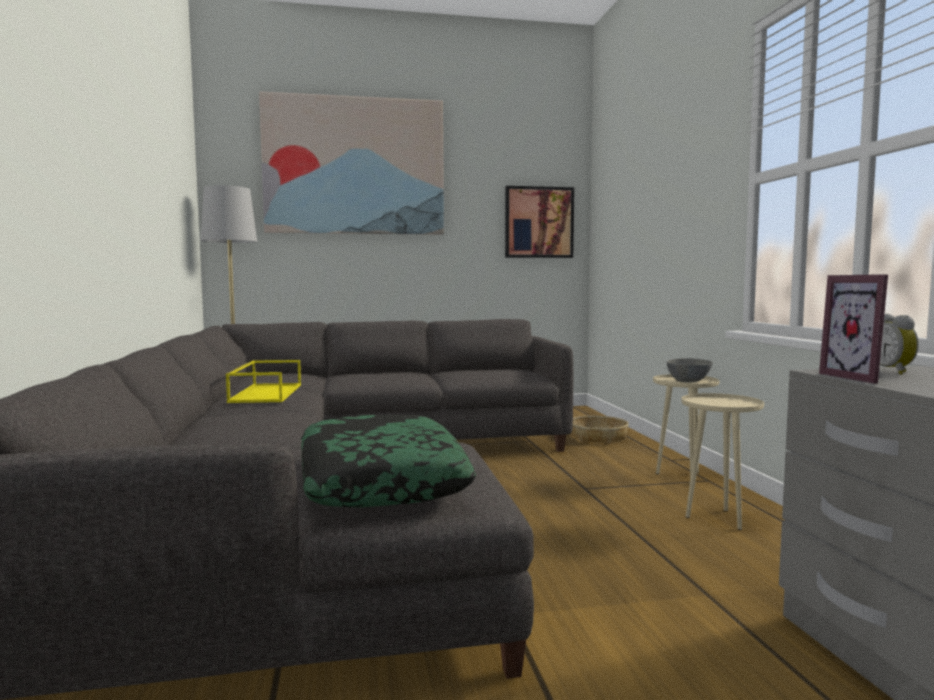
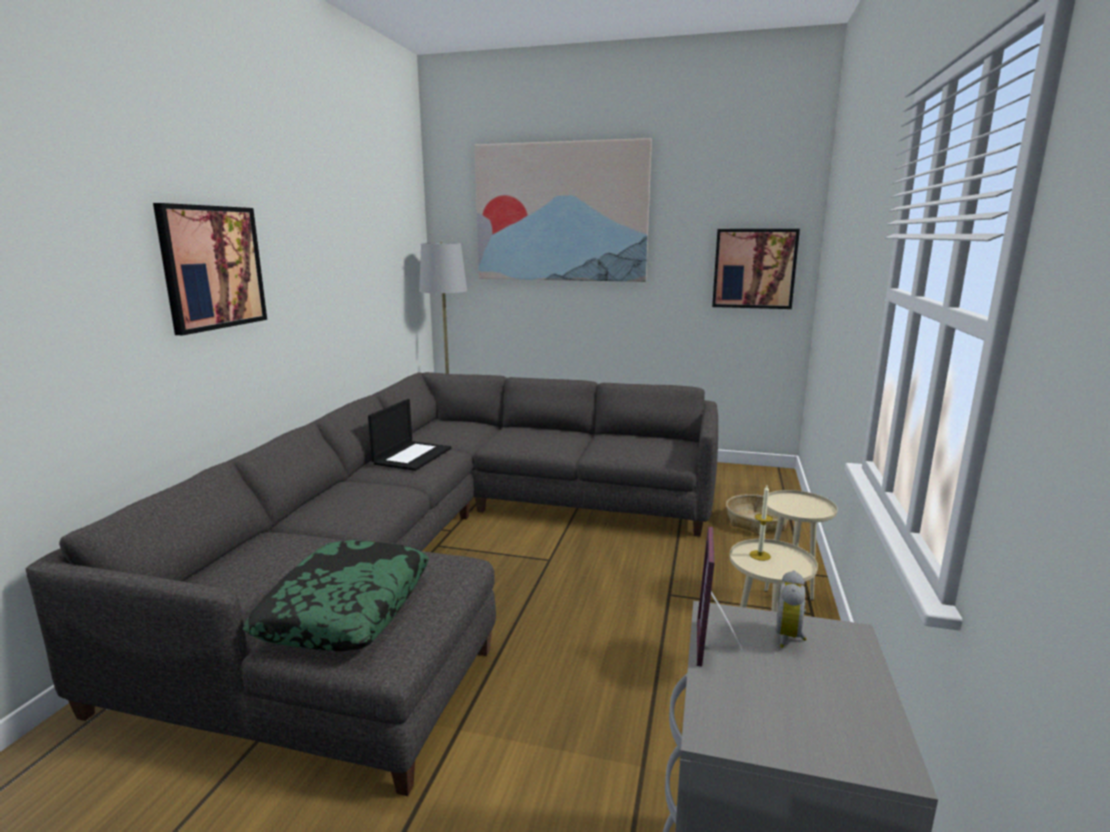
camera: 25 degrees right, 10 degrees up
yellow tray [226,360,301,403] -> laptop [368,399,451,471]
grey bowl [667,358,713,383] -> none
none -> picture [153,203,267,335]
none -> candle [750,486,773,561]

